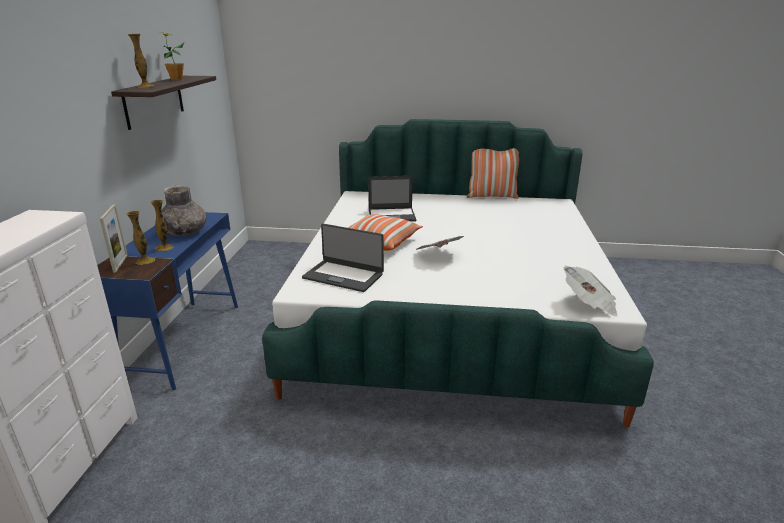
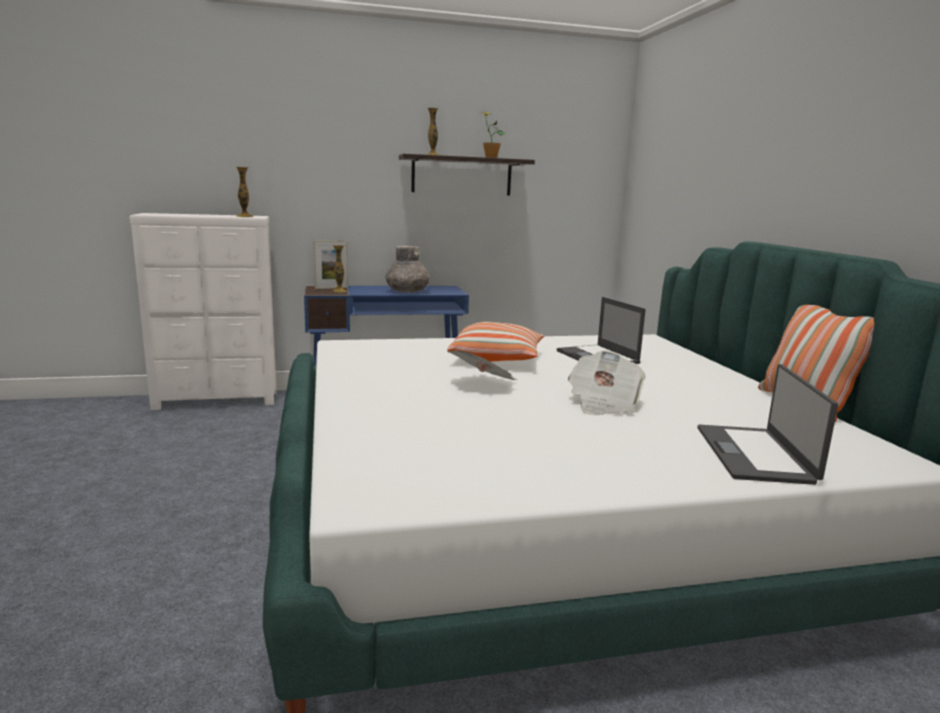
camera: 70 degrees right, 10 degrees down
vase [151,200,174,251] -> vase moved to [236,167,254,217]
laptop [302,224,384,292] -> laptop moved to [698,364,838,485]
newspaper [564,266,617,316] -> newspaper moved to [568,350,646,415]

